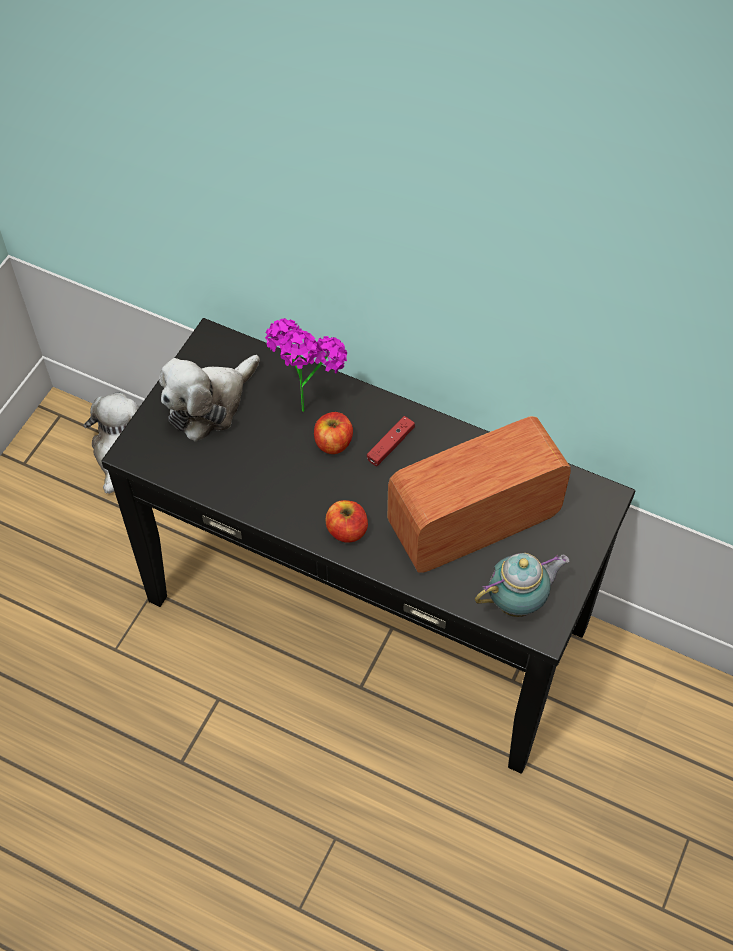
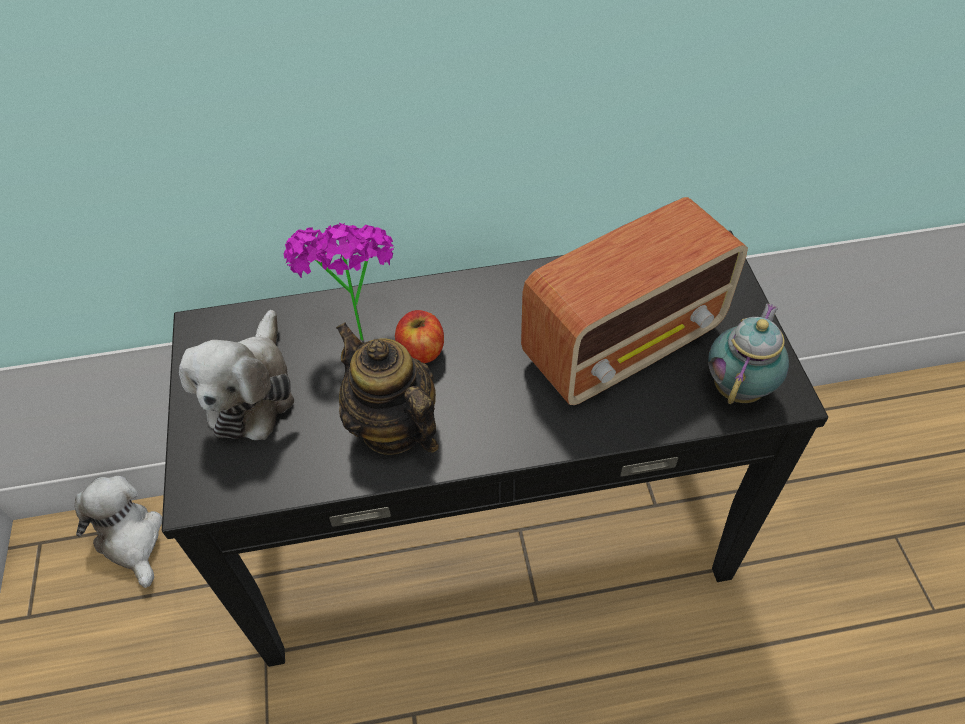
camera: 35 degrees left, 5 degrees down
apple [325,500,368,543] -> none
red game controller [367,416,415,466] -> none
radio [387,416,571,573] -> radio turned 150 degrees counterclockwise [521,197,748,405]
none -> teapot [336,322,439,455]

